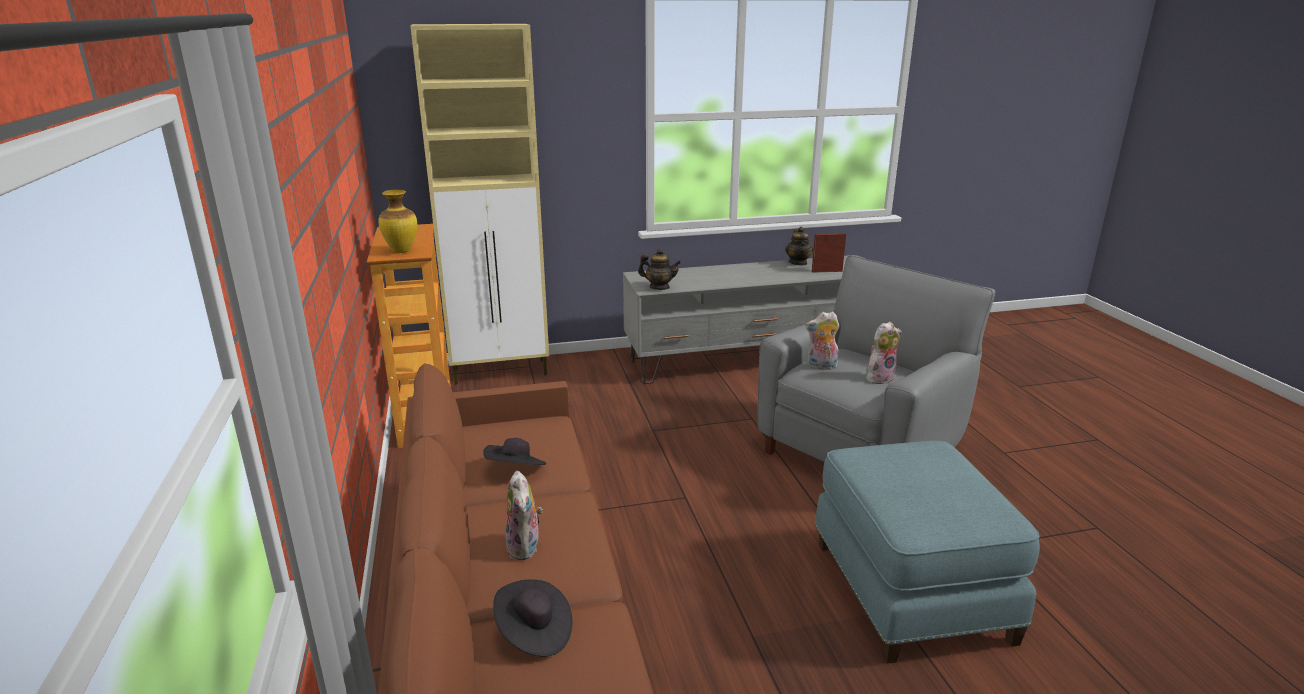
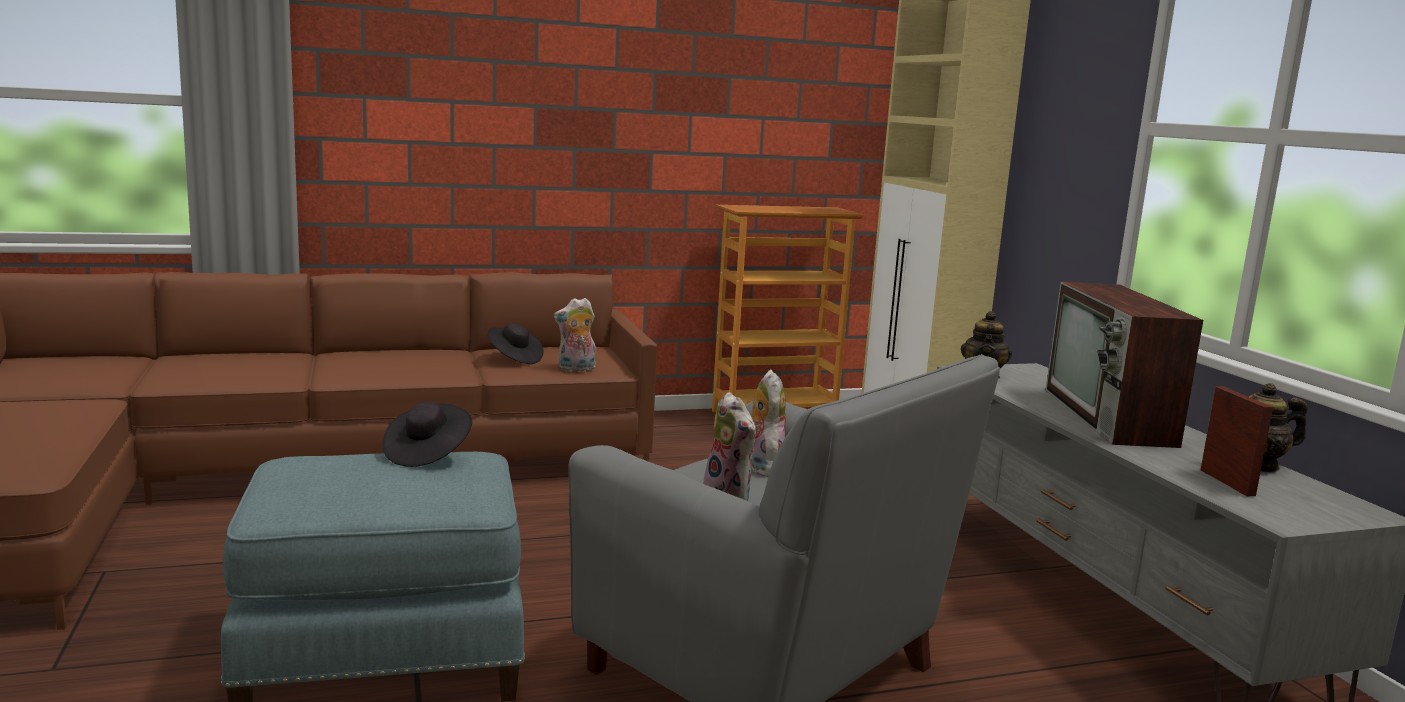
camera: 85 degrees right, 10 degrees down
vase [379,190,417,253] -> none
black hat [493,579,572,657] -> black hat moved to [382,401,472,467]
plush toy [506,471,543,560] -> plush toy moved to [554,298,596,371]
none -> television [1045,282,1203,448]

